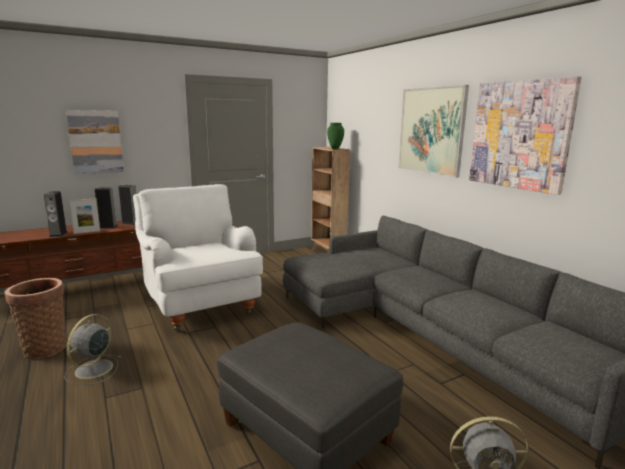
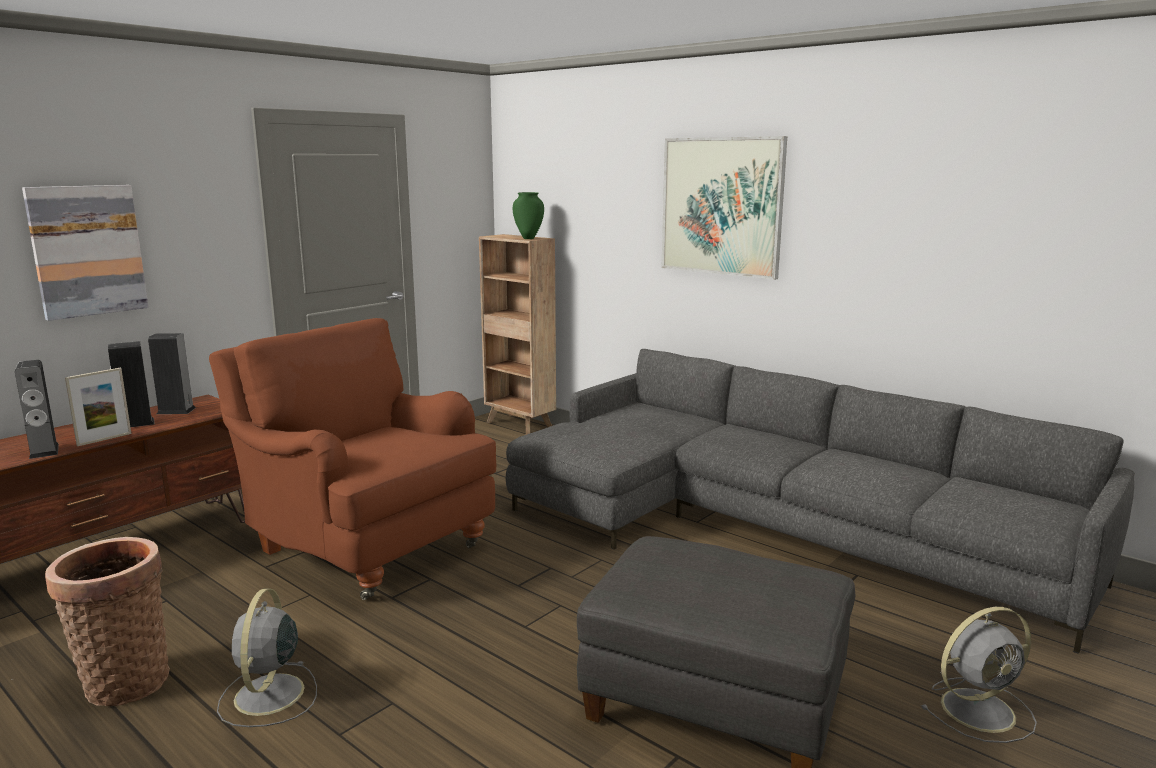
camera: 20 degrees left, 0 degrees up
white armchair [133,184,263,331] -> brown armchair [209,318,496,600]
picture [469,76,582,195] -> none

